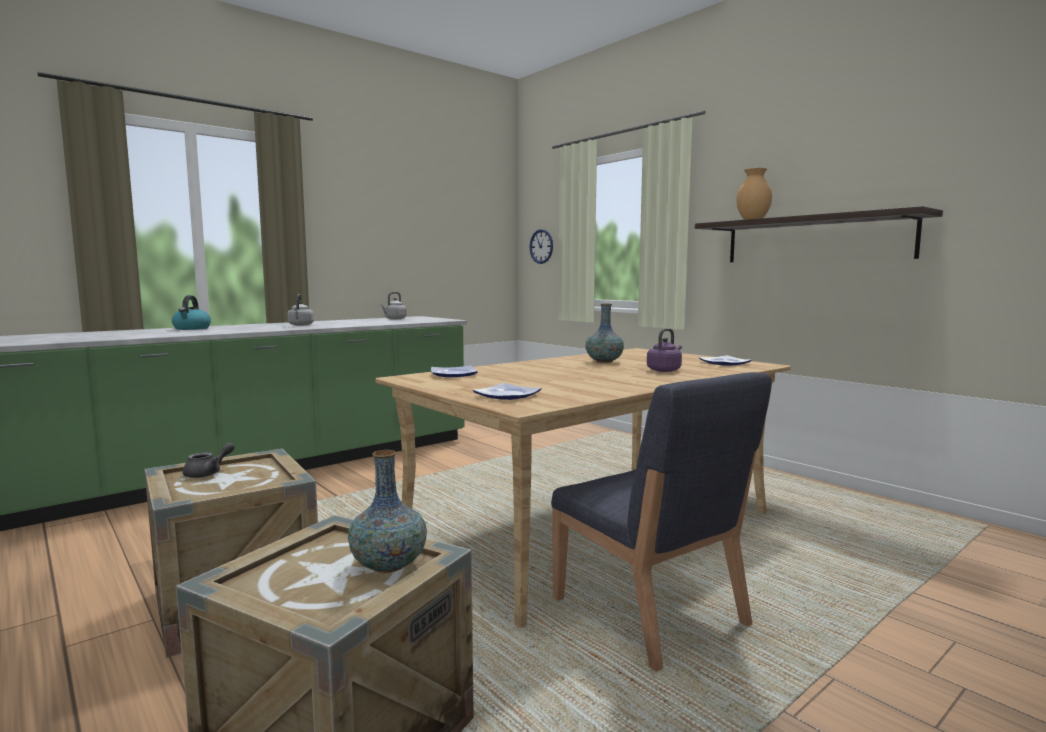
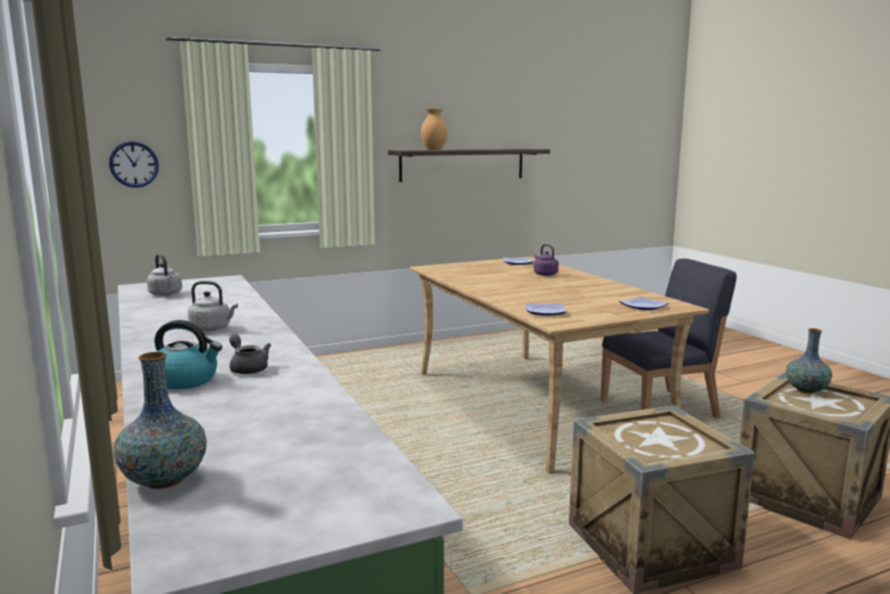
camera: 75 degrees left, 5 degrees up
grey teapot [183,442,235,478] -> grey teapot moved to [229,335,271,374]
vase [585,304,624,363] -> vase moved to [113,352,207,489]

